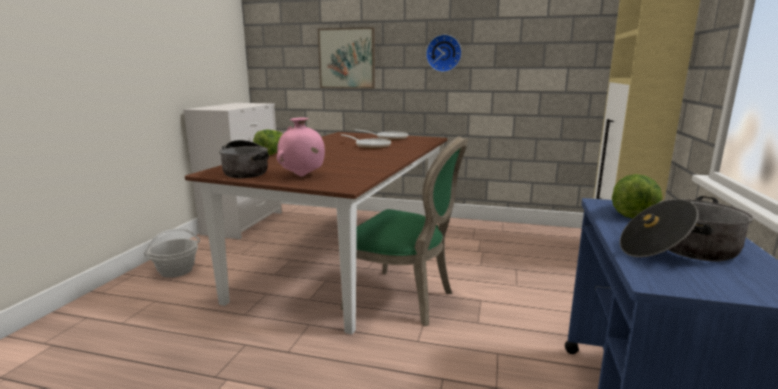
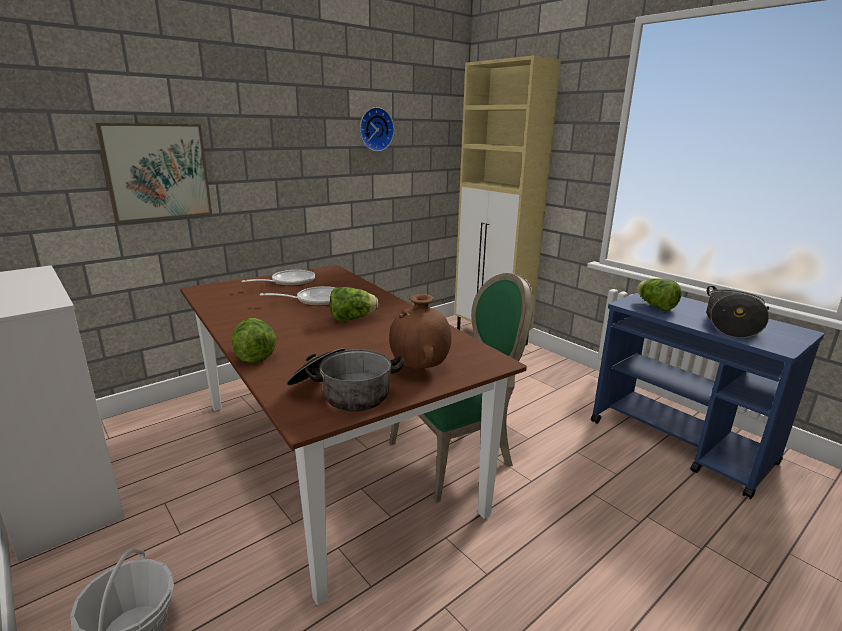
camera: 55 degrees left, 5 degrees up
pink vase [277,118,325,177] -> brown vase [389,294,452,371]
wall clock [426,34,462,72] -> wall clock moved to [360,107,394,152]
none -> lettuce [330,287,378,321]

